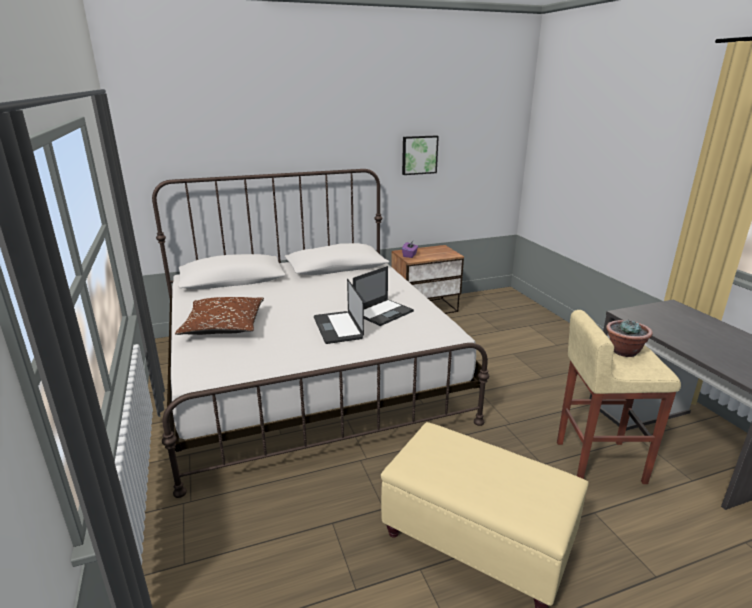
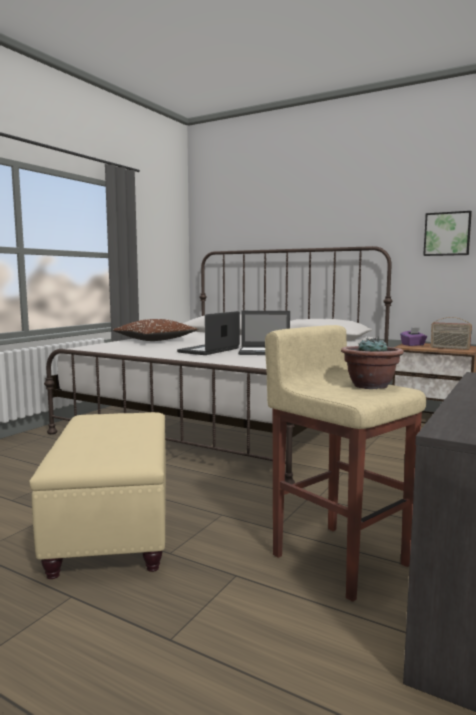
camera: 50 degrees right, 15 degrees down
none -> radio [431,317,472,350]

